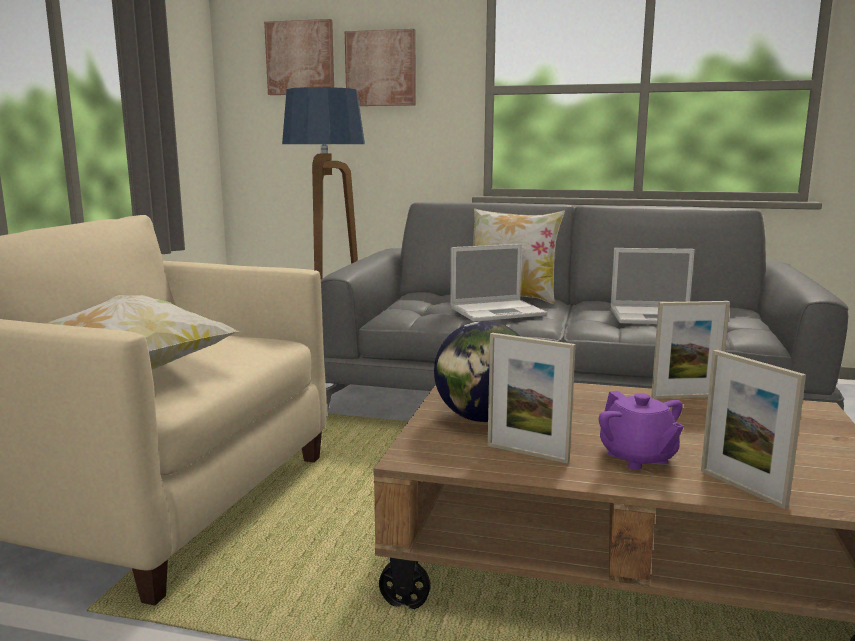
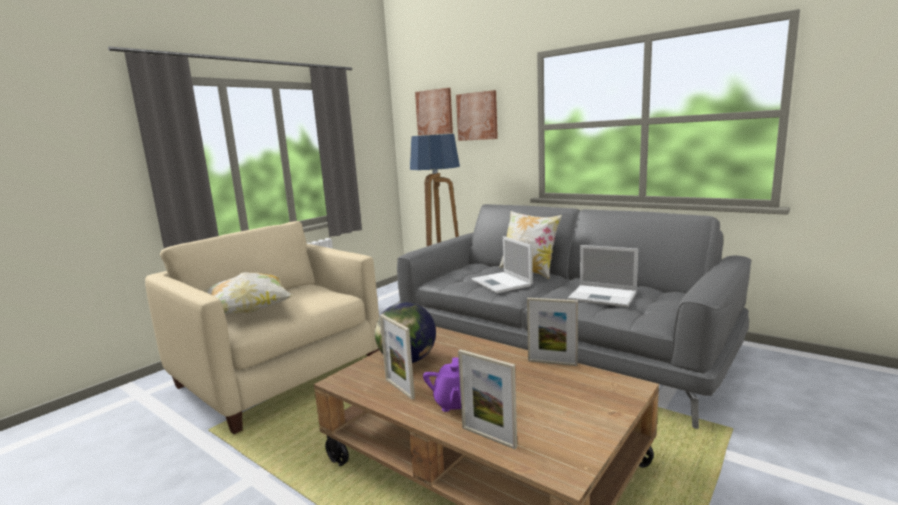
camera: 25 degrees right, 0 degrees up
laptop [450,244,547,322] -> laptop turned 60 degrees clockwise [471,236,533,293]
picture frame [701,350,806,509] -> picture frame turned 45 degrees counterclockwise [458,349,517,449]

